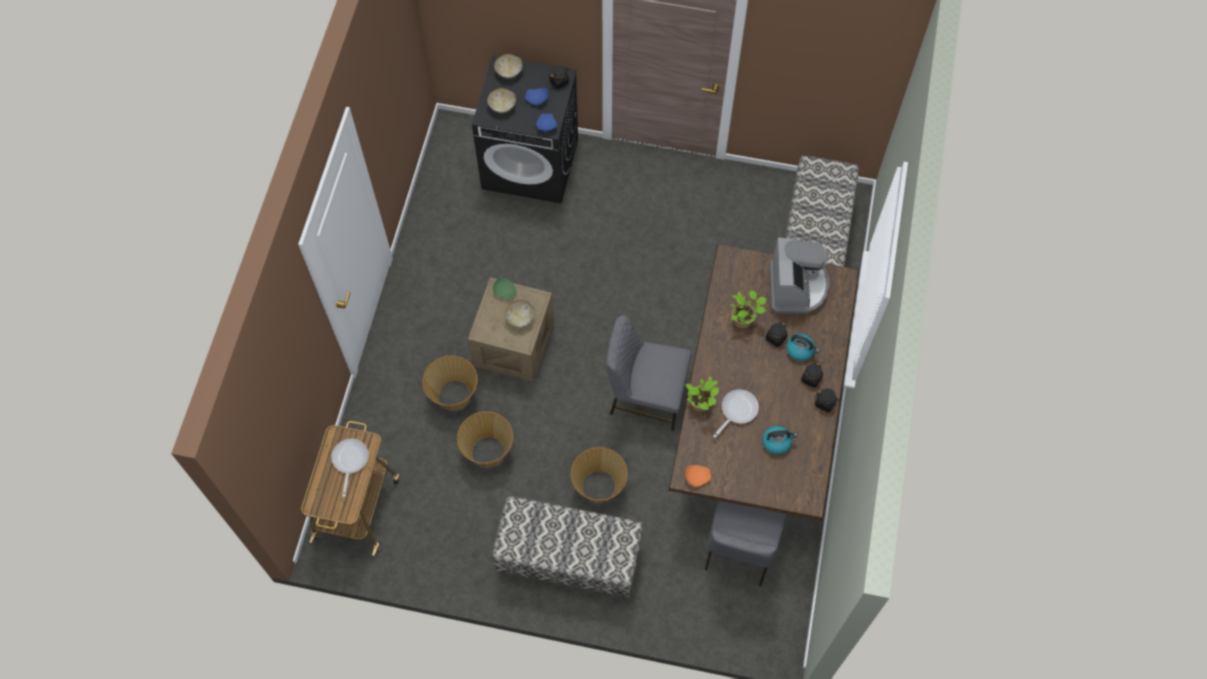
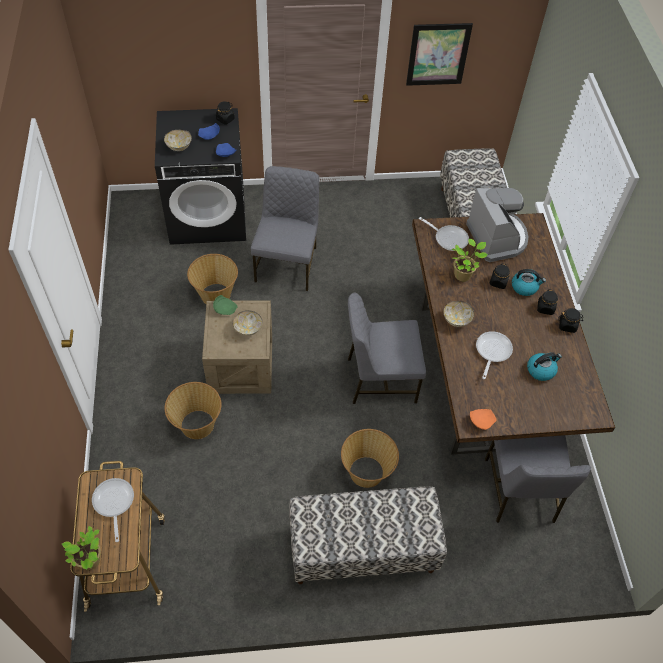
camera: 20 degrees left, 10 degrees down
basket [457,411,513,468] -> basket moved to [187,254,238,304]
bowl [494,54,523,78] -> bowl moved to [444,301,474,327]
potted plant [686,376,719,412] -> potted plant moved to [62,526,101,570]
none -> grey chair [251,166,319,291]
none -> picture [406,23,473,86]
none -> frying pan [419,217,469,251]

